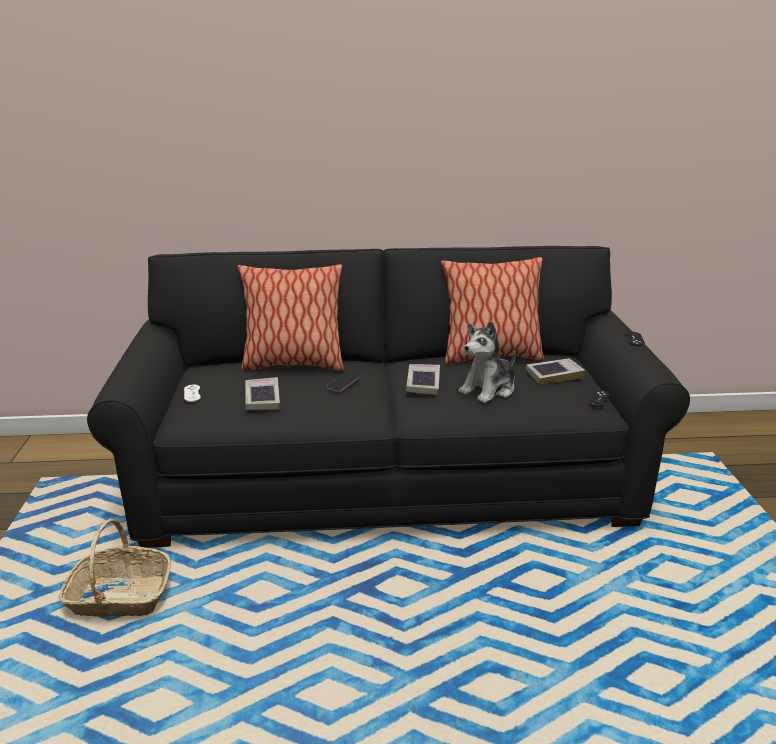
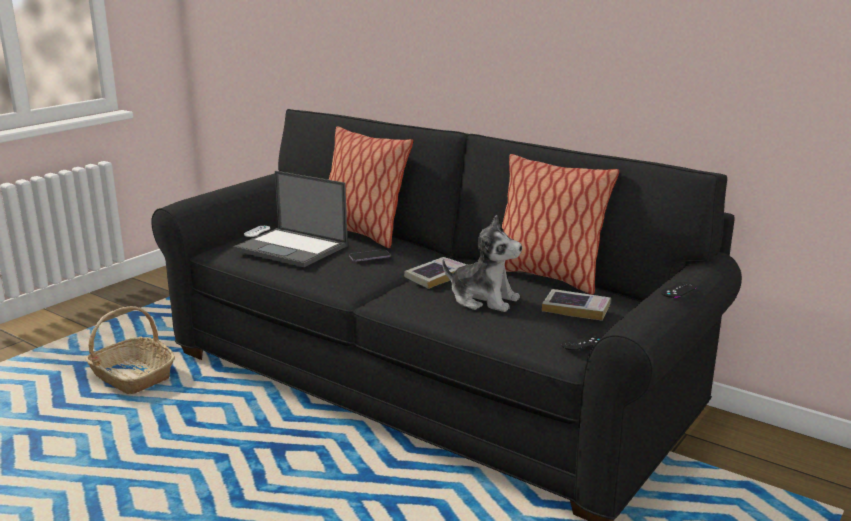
camera: 40 degrees right, 5 degrees down
book [245,377,280,410] -> laptop [233,171,348,267]
plush toy [459,321,516,403] -> plush toy turned 150 degrees counterclockwise [442,215,522,312]

